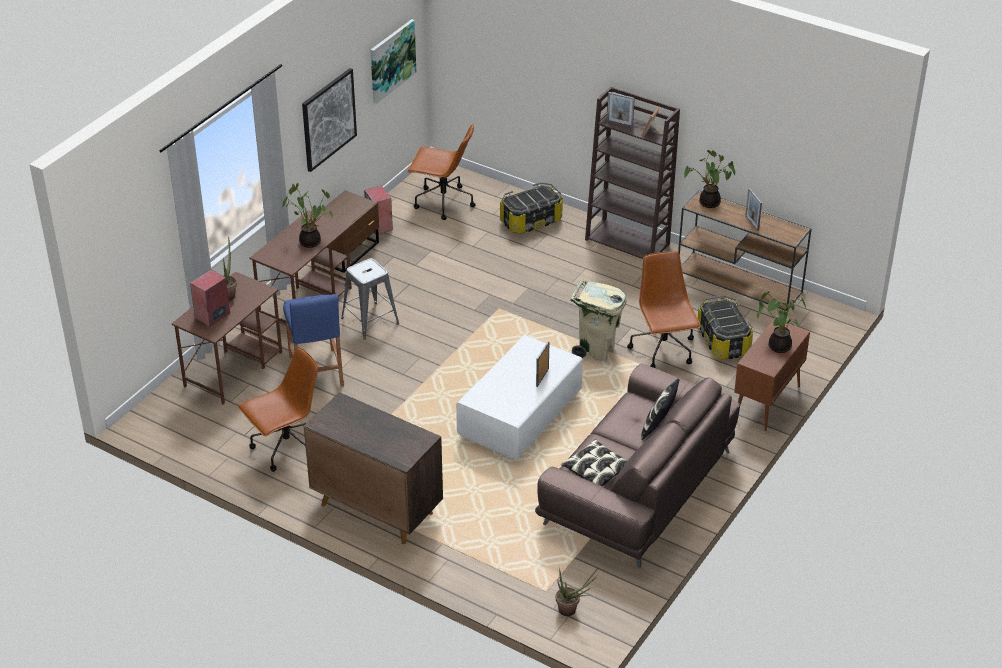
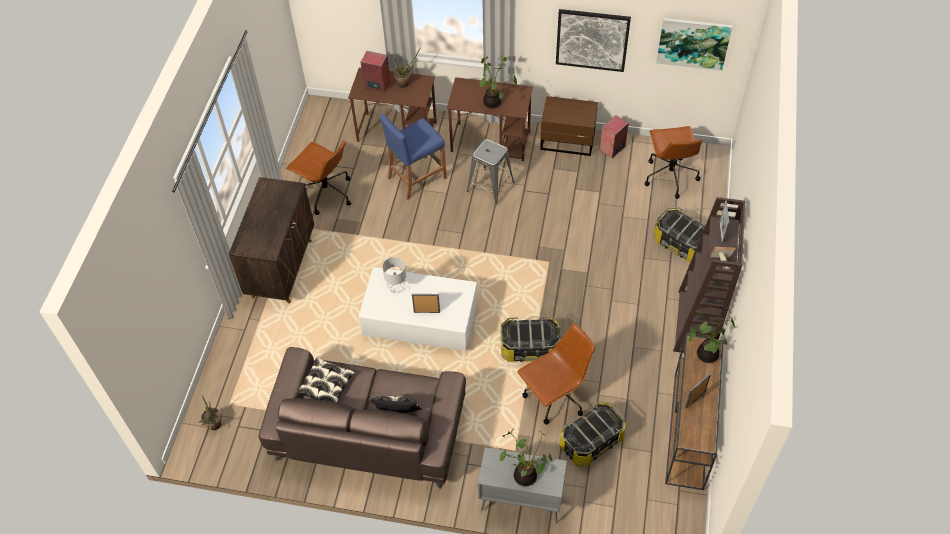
camera: 70 degrees right, 15 degrees up
beige trash can [570,279,626,361] -> storage box [501,316,561,362]
brown cabinet [734,318,810,431] -> grey cabinet [478,448,567,524]
none -> grey table lamp [383,257,406,293]

